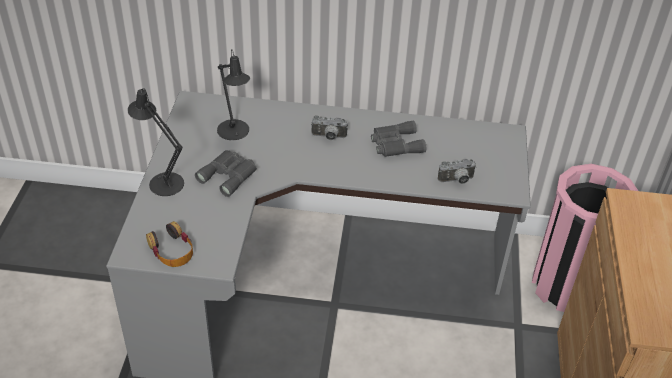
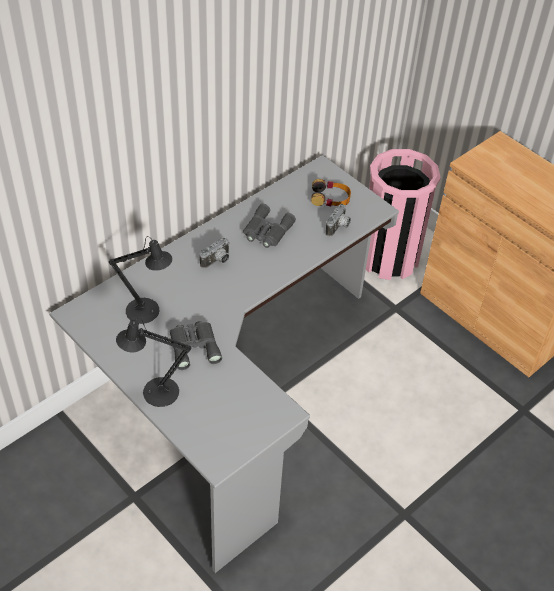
camera: 50 degrees left, 5 degrees up
headphones [146,221,193,267] -> headphones moved to [311,179,351,206]

